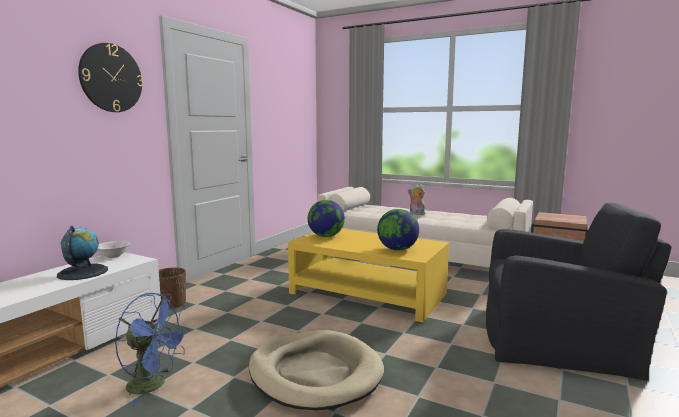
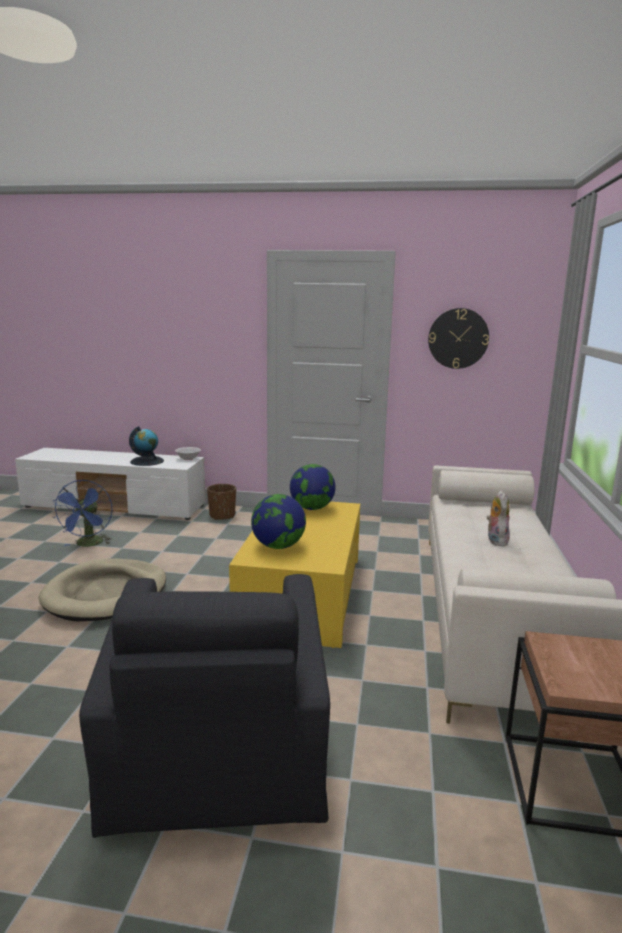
camera: 70 degrees right, 5 degrees up
wall clock [78,43,143,112] -> wall clock moved to [428,308,489,369]

